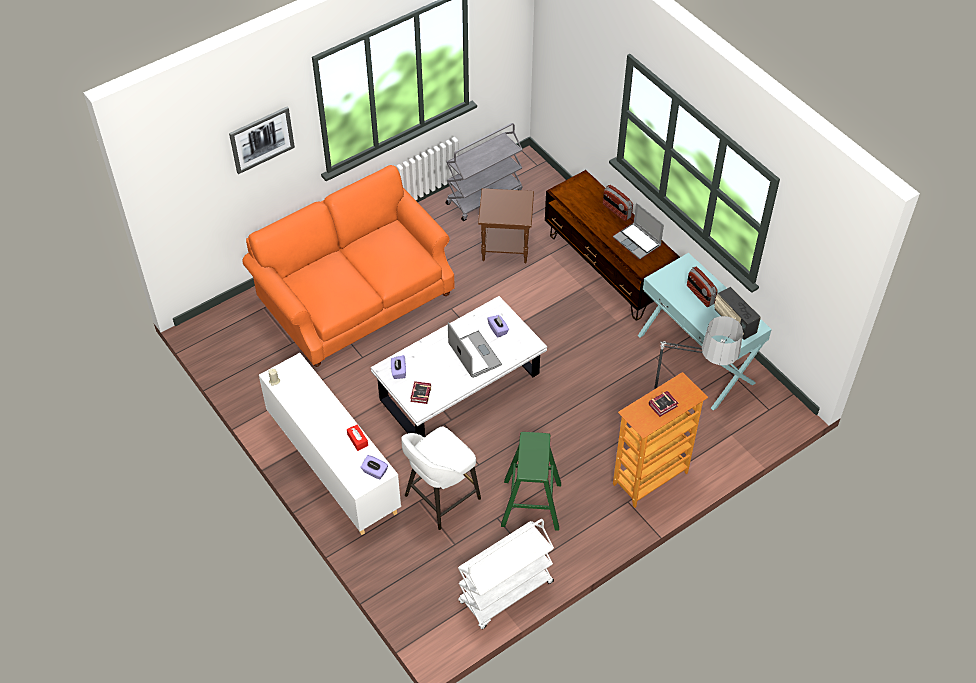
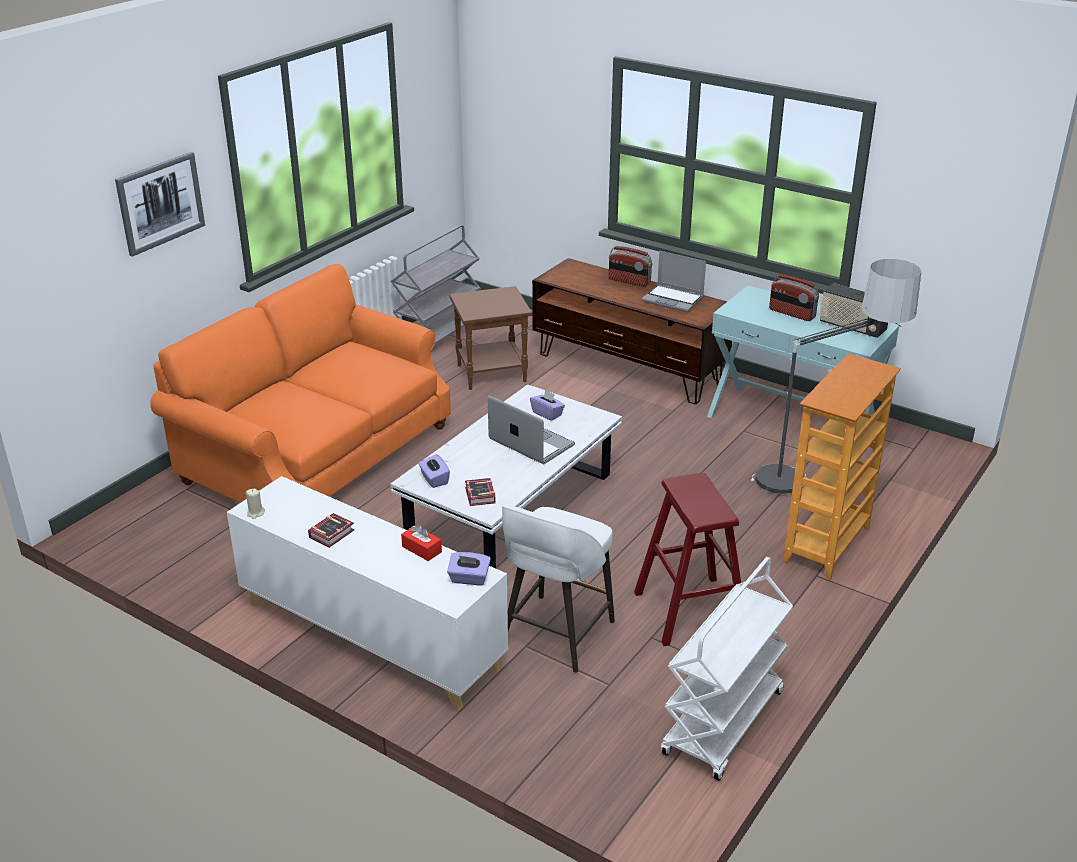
camera: 20 degrees left, 20 degrees down
green stool [501,432,561,531] -> red stool [634,473,741,646]
book [649,391,678,417] -> book moved to [308,513,354,548]

